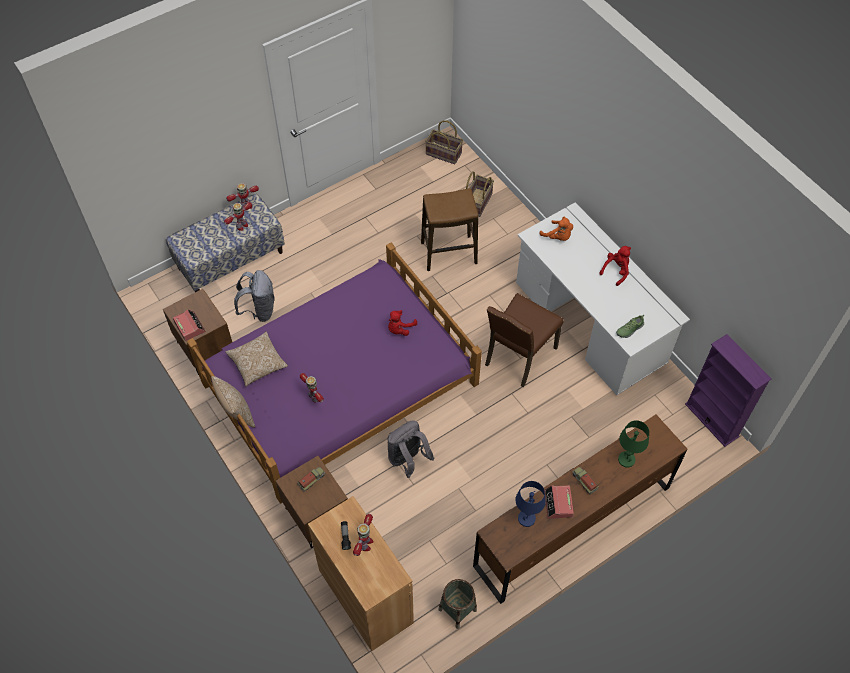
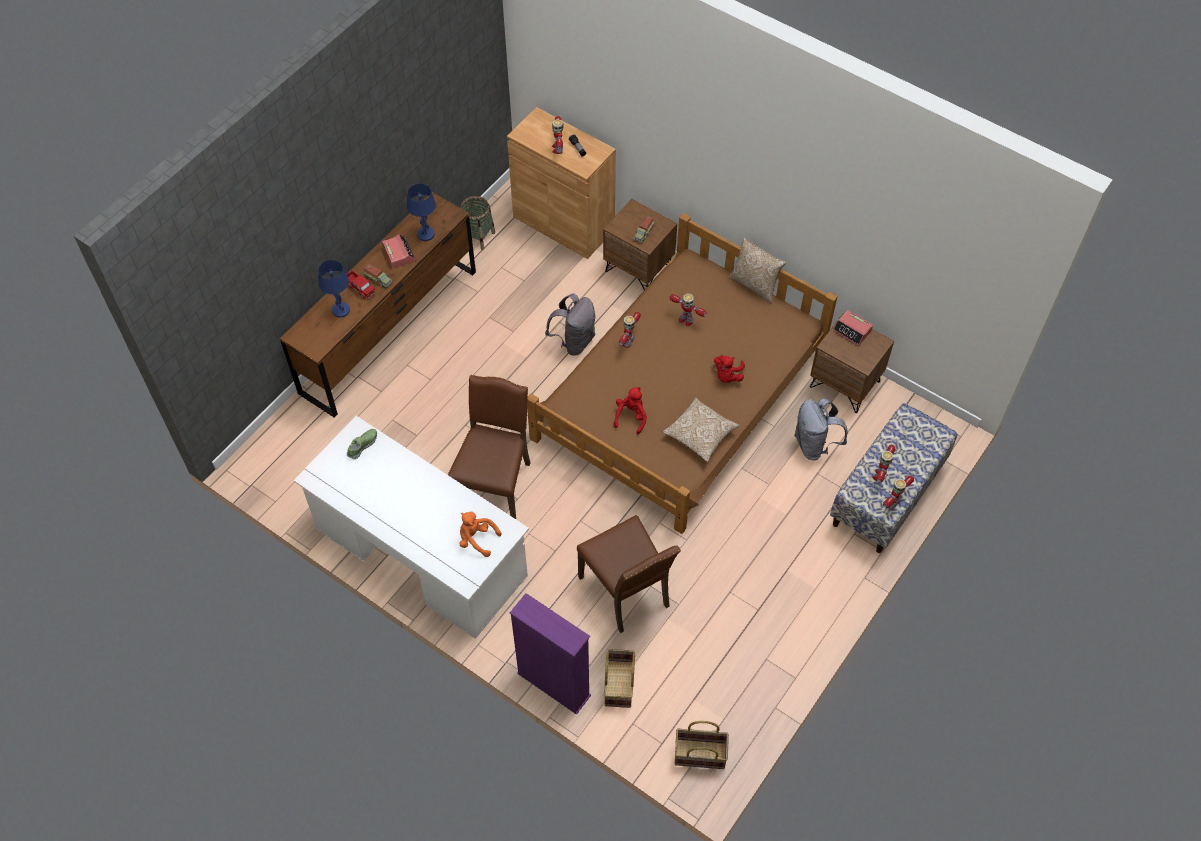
camera: 160 degrees right, 0 degrees up
purple bed [187,243,482,503] -> brown bed [527,213,838,534]
pillow [225,331,288,386] -> pillow moved to [663,397,740,463]
stool [421,188,478,271] -> brown chair [577,515,681,633]
red plush toy [599,246,631,286] -> red plush toy moved to [714,355,745,383]
green table lamp [618,420,649,468] -> blue table lamp [318,260,350,318]
purple bookcase [685,334,771,447] -> purple bookcase moved to [510,593,591,715]
none -> toy truck [347,270,375,298]
none -> toy robot [619,312,641,348]

